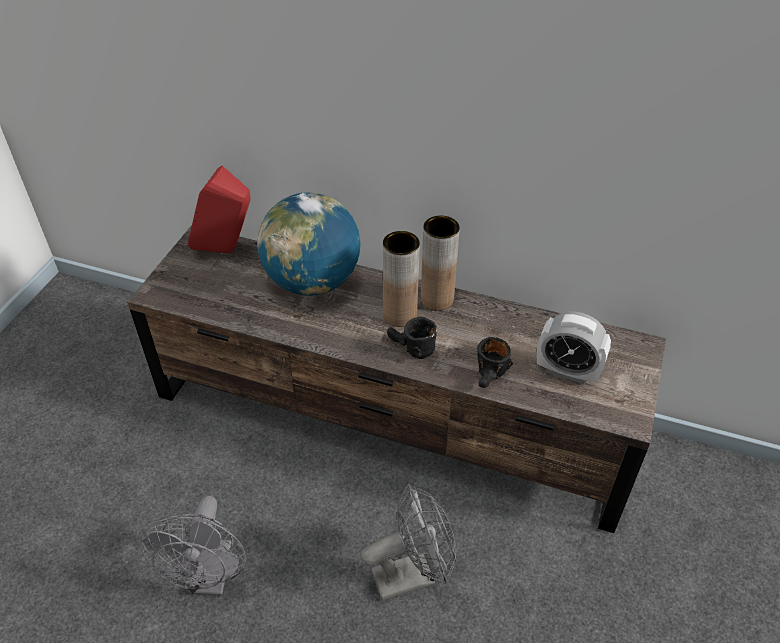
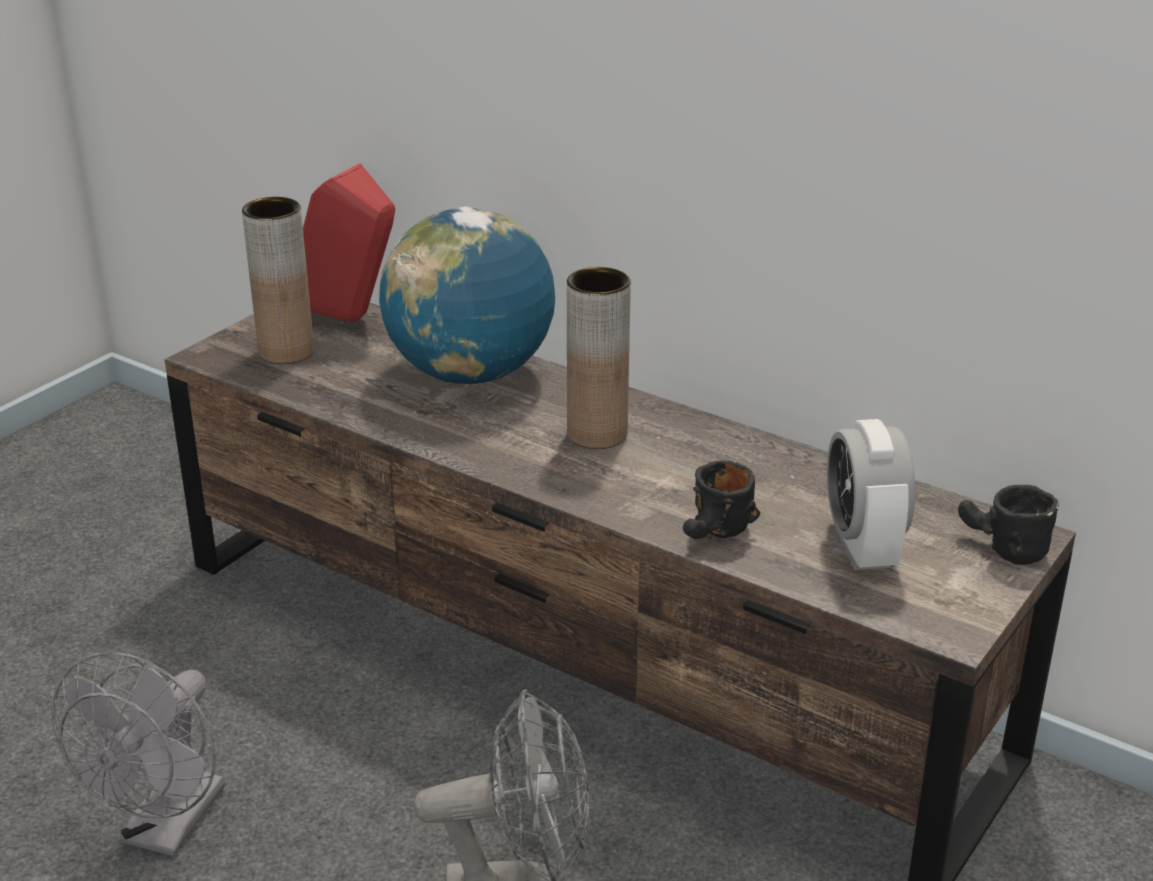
camera: 15 degrees right, 15 degrees down
black mug [387,317,437,359] -> black mug moved to [958,485,1058,565]
brown vase [421,216,460,311] -> brown vase moved to [242,197,314,364]
alarm clock [536,311,611,384] -> alarm clock turned 45 degrees clockwise [827,419,915,570]

